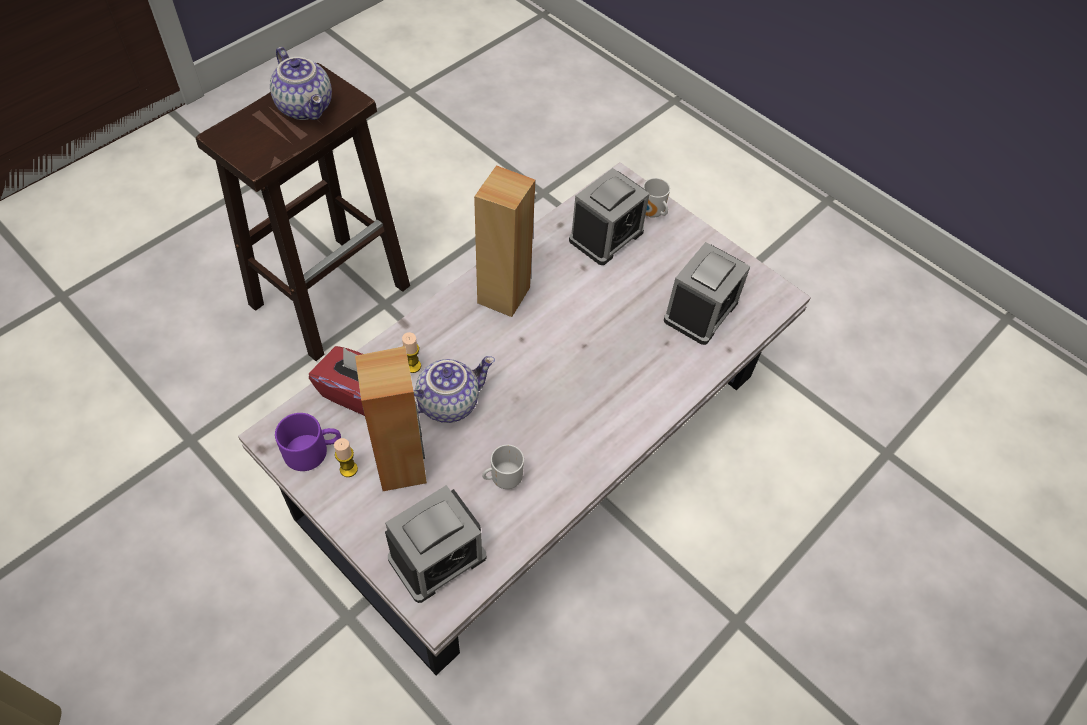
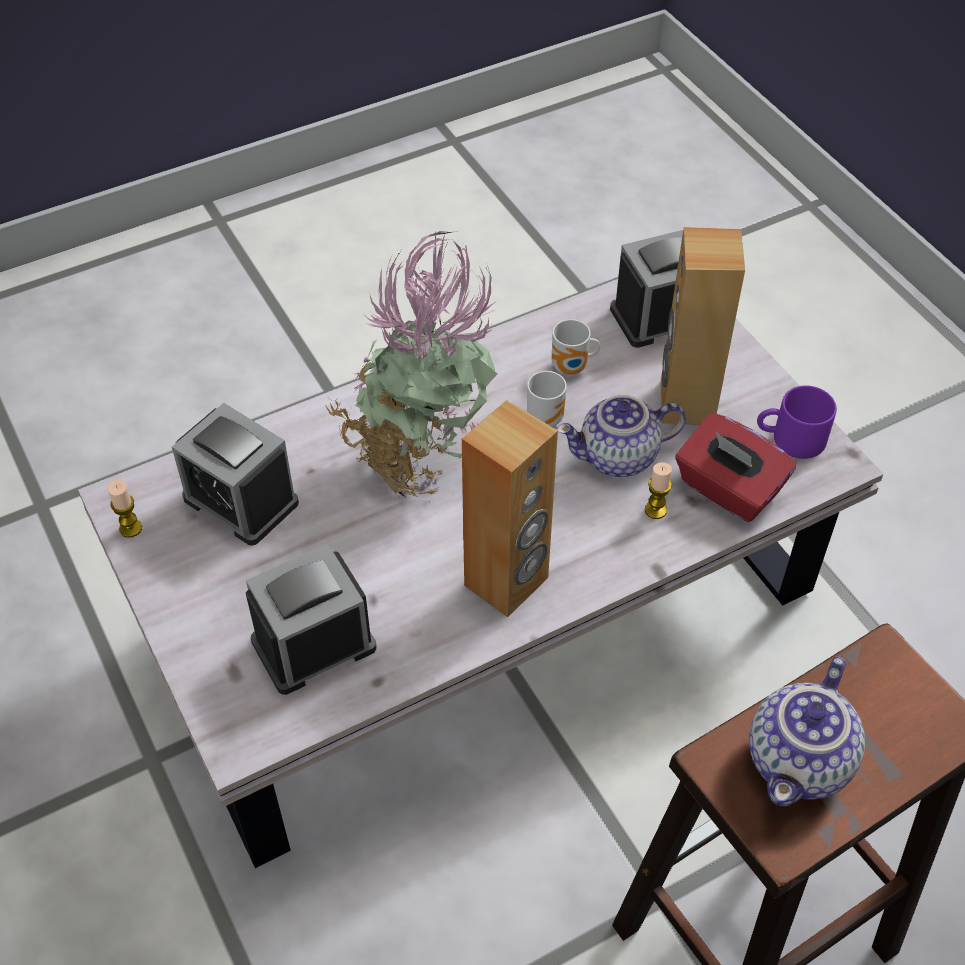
camera: 160 degrees left, 5 degrees down
teapot [270,47,332,120] -> teapot turned 135 degrees counterclockwise [749,656,865,806]
candle [334,438,358,477] -> candle moved to [108,479,142,538]
mug [643,178,670,218] -> mug moved to [527,371,567,427]
alarm clock [664,242,751,345] -> alarm clock turned 105 degrees counterclockwise [172,403,299,546]
none -> potted plant [325,231,497,498]

